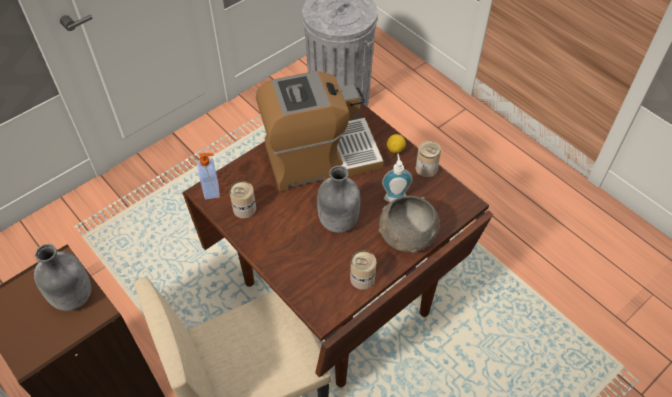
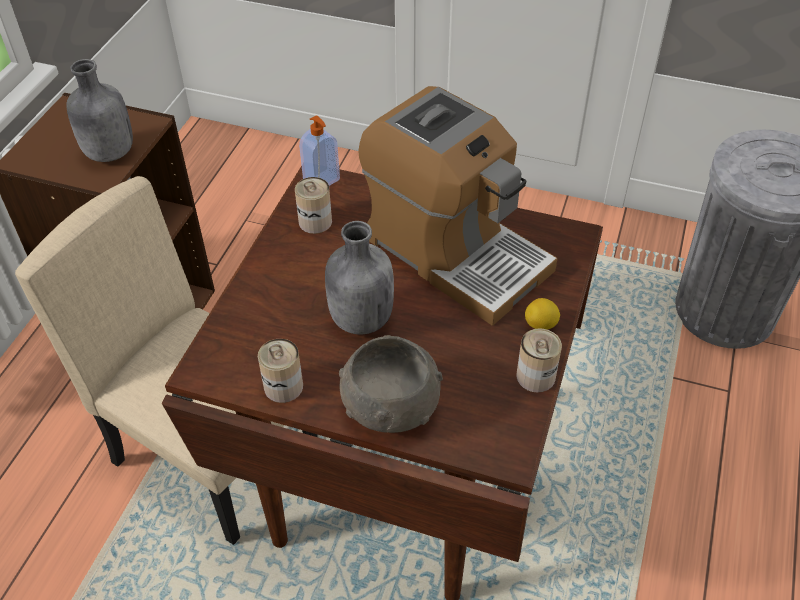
camera: 60 degrees right, 5 degrees down
soap dispenser [382,154,413,202] -> none

